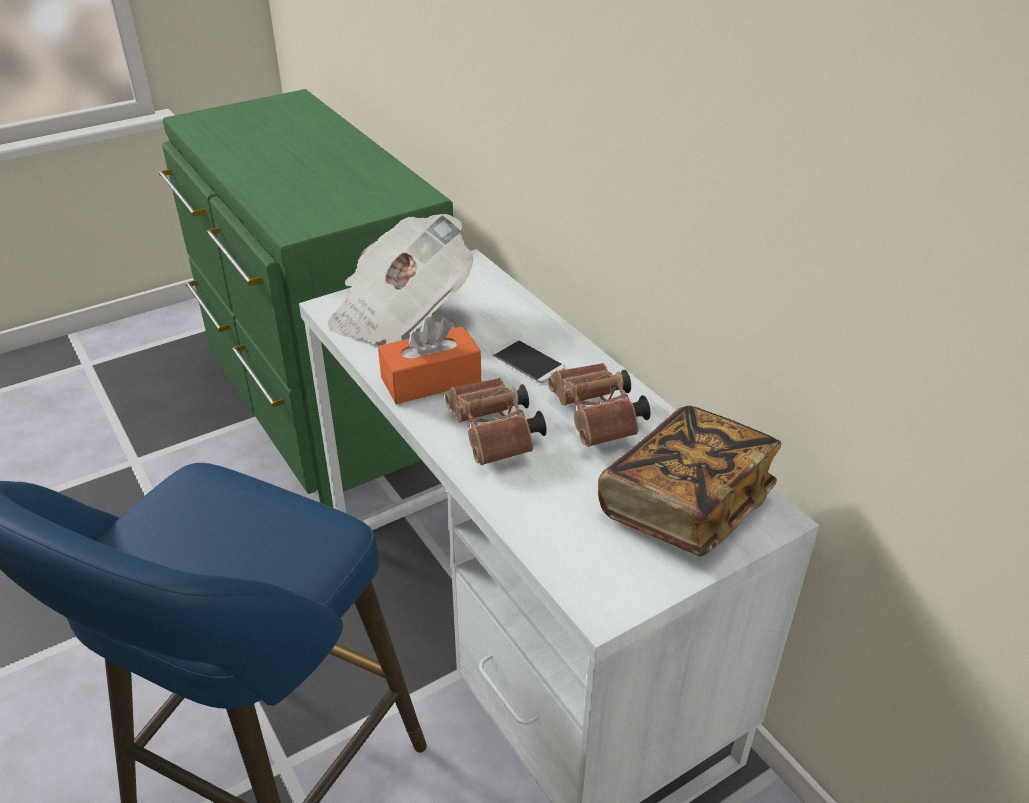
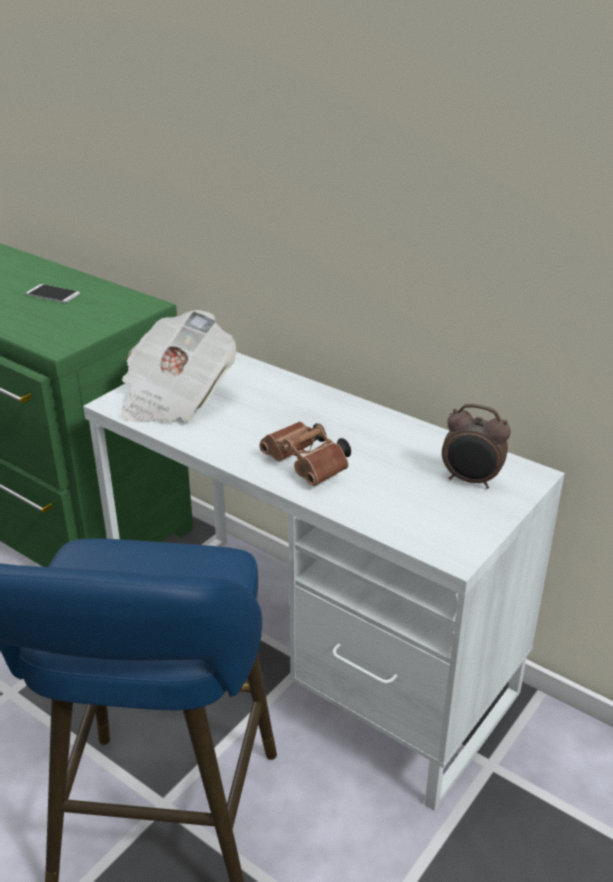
camera: 20 degrees left, 5 degrees down
orange tissue box [378,317,481,404] -> none
phone [492,339,565,383] -> phone moved to [26,284,80,303]
brown binoculars [548,363,651,447] -> none
book [598,406,781,556] -> alarm clock [442,404,511,489]

